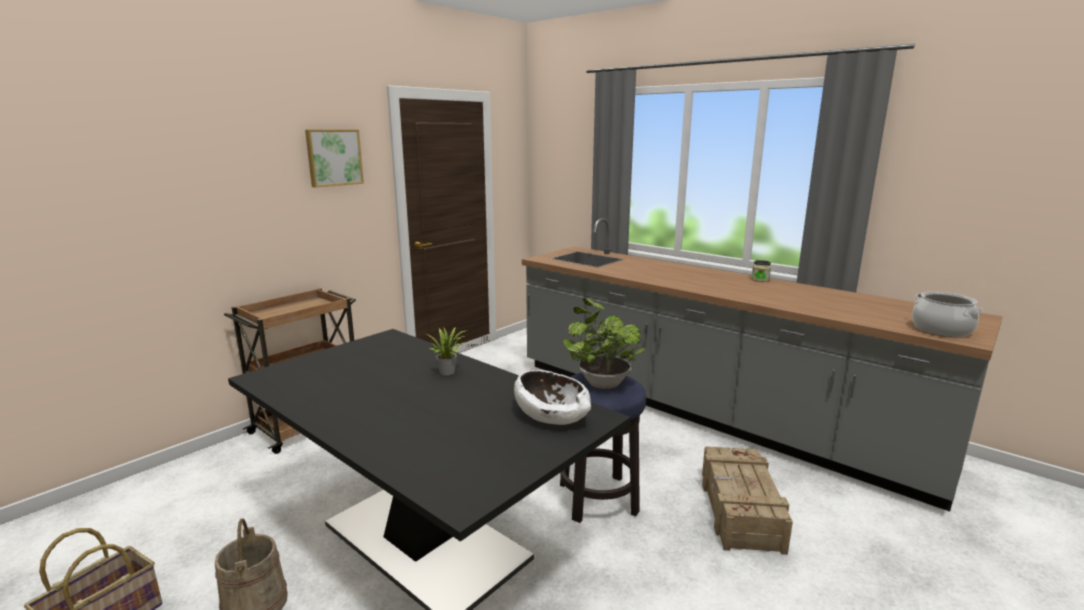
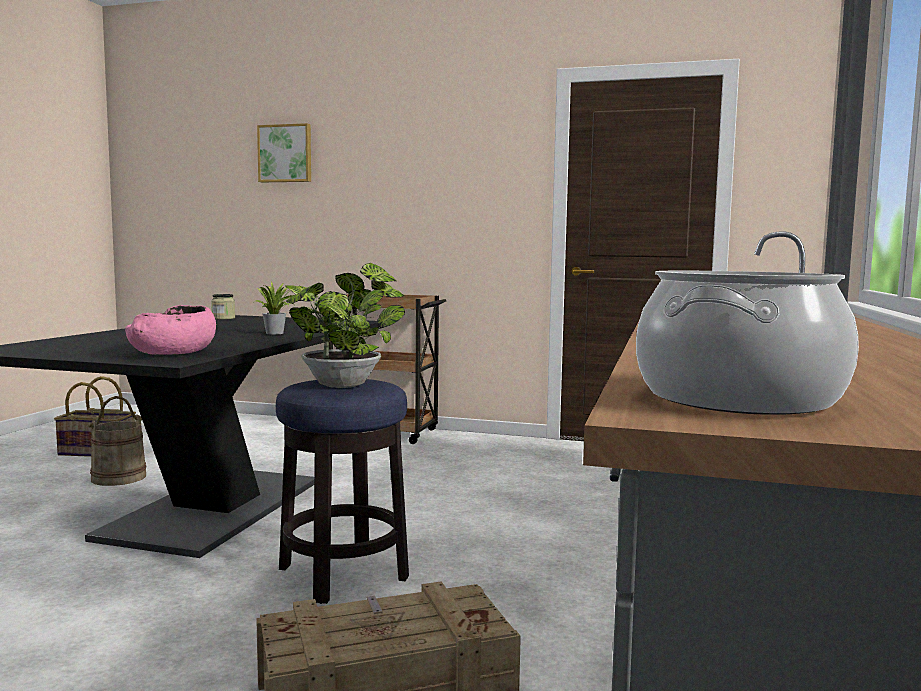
camera: 65 degrees right, 10 degrees down
picture [305,130,364,188] -> picture moved to [257,123,311,182]
white bowl [514,370,591,425] -> pink bowl [125,305,216,355]
jar [751,260,771,282] -> jar moved to [211,294,235,319]

